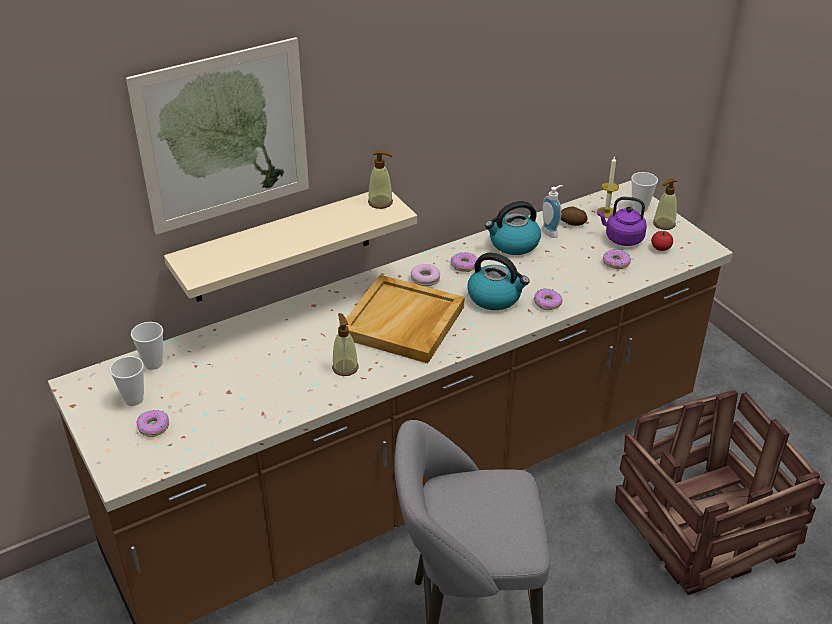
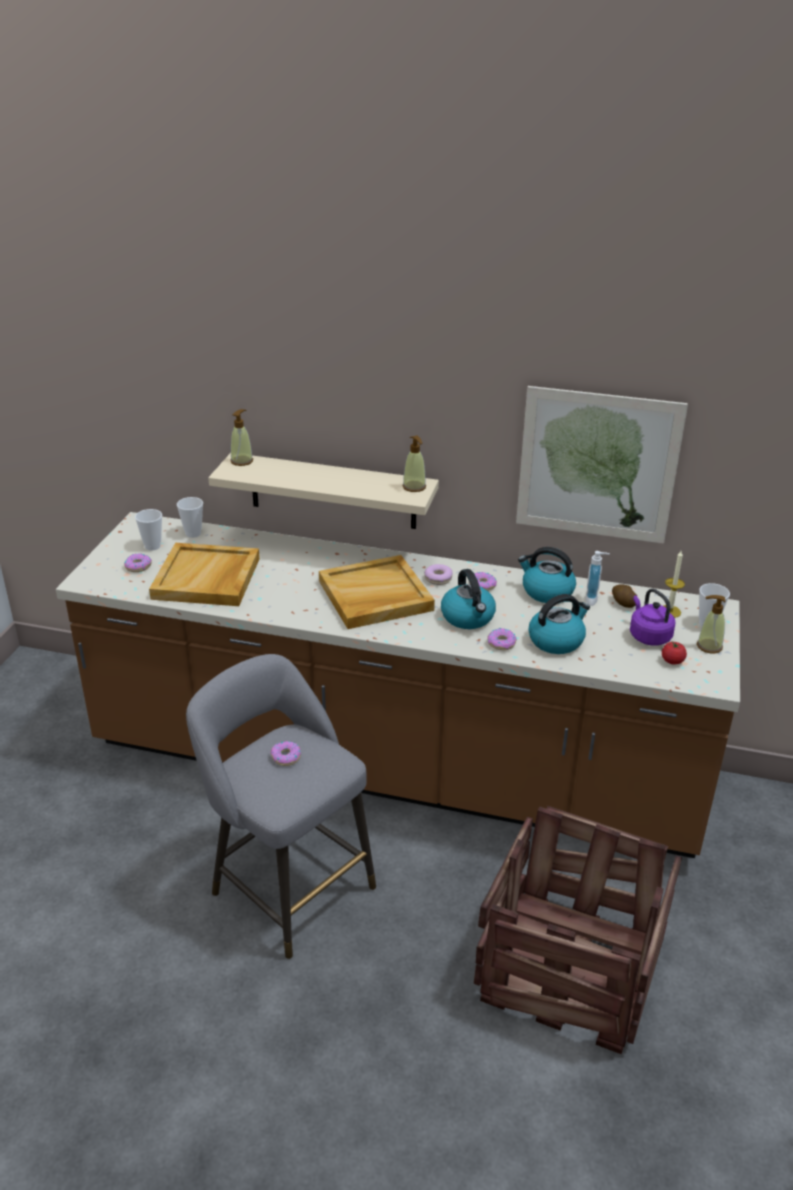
camera: 45 degrees right, 5 degrees down
picture [126,37,309,235] -> picture moved to [516,386,688,544]
soap dispenser [332,313,359,376] -> soap dispenser moved to [230,409,253,466]
donut [603,249,631,269] -> donut moved to [271,741,301,766]
none -> beige tray [149,543,260,606]
none -> kettle [528,594,590,654]

